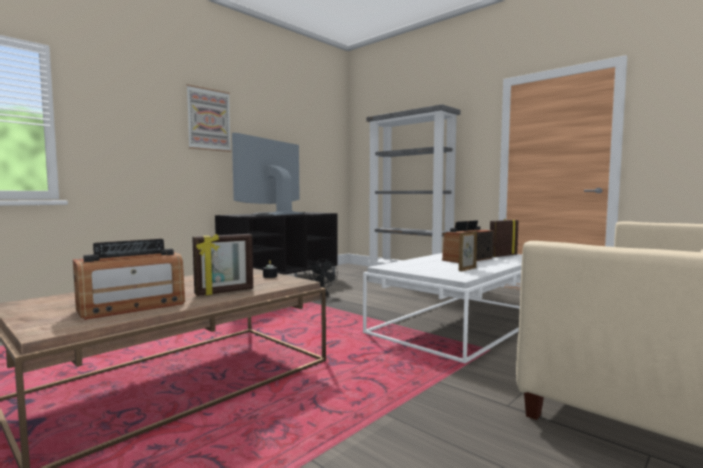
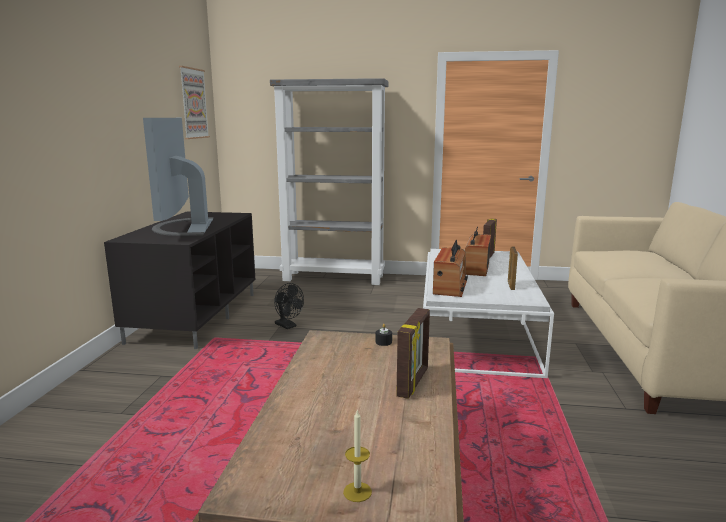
camera: 35 degrees left, 10 degrees up
radio [73,239,185,320] -> radio moved to [433,240,468,297]
picture [186,84,231,152] -> picture moved to [179,66,210,139]
none -> candle [343,410,372,502]

